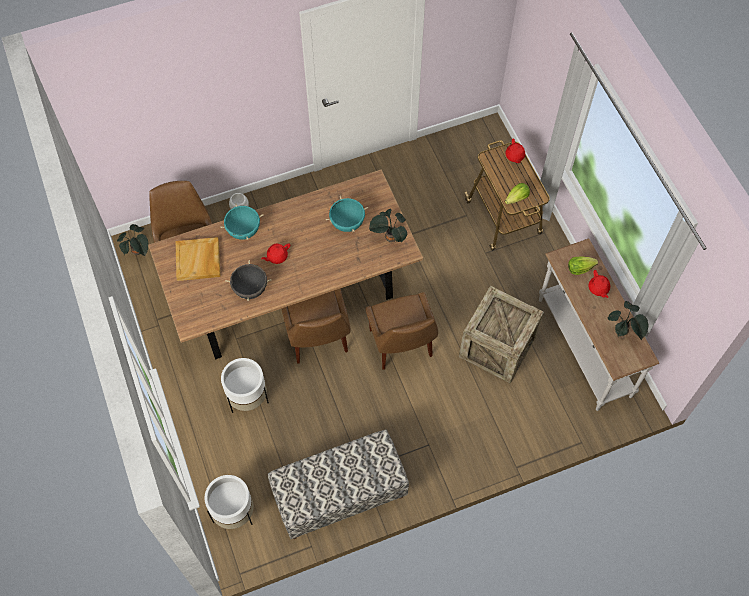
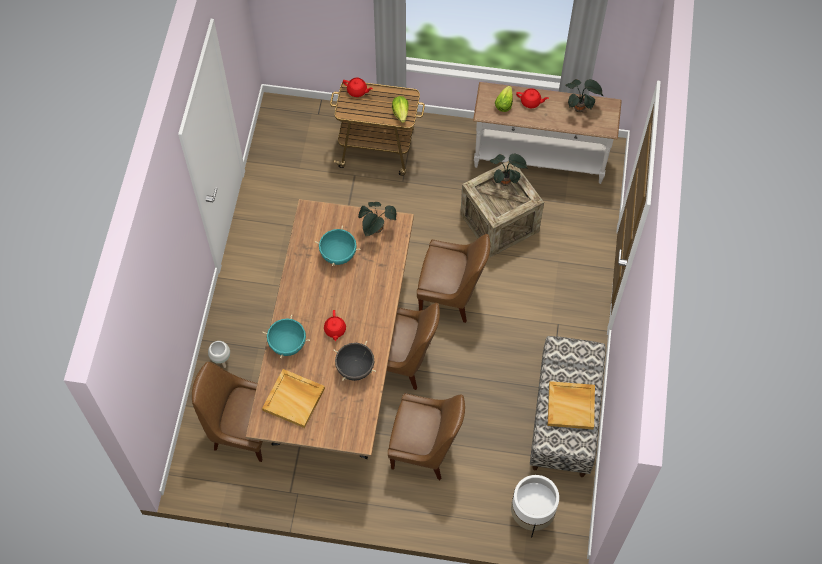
camera: 60 degrees left, 0 degrees up
potted plant [117,224,148,257] -> potted plant moved to [490,154,528,186]
white planter [221,358,269,413] -> brown chair [388,393,465,480]
none -> beige tray [548,381,595,429]

